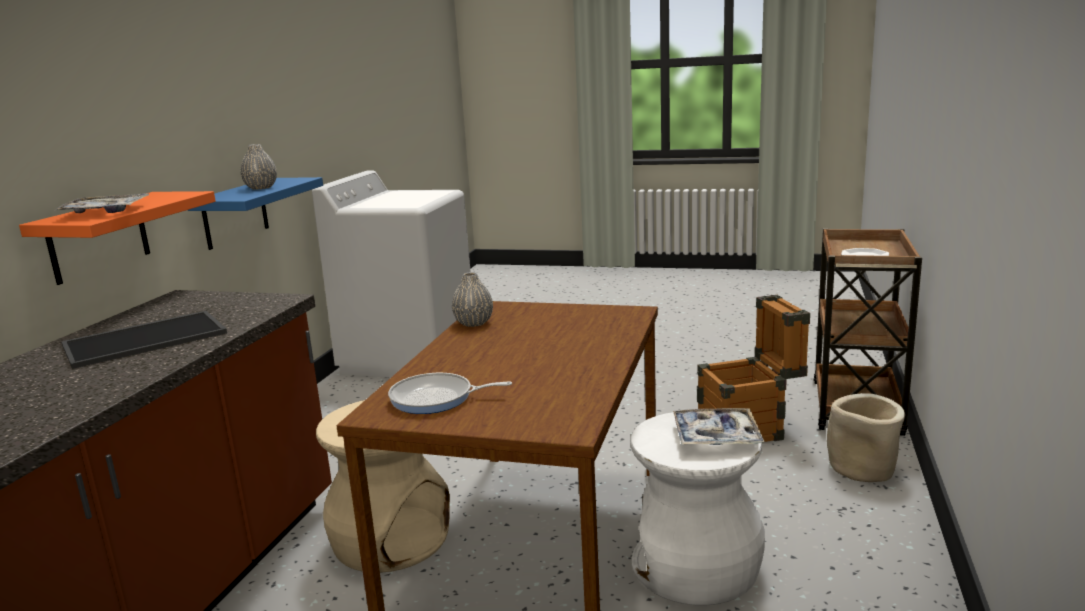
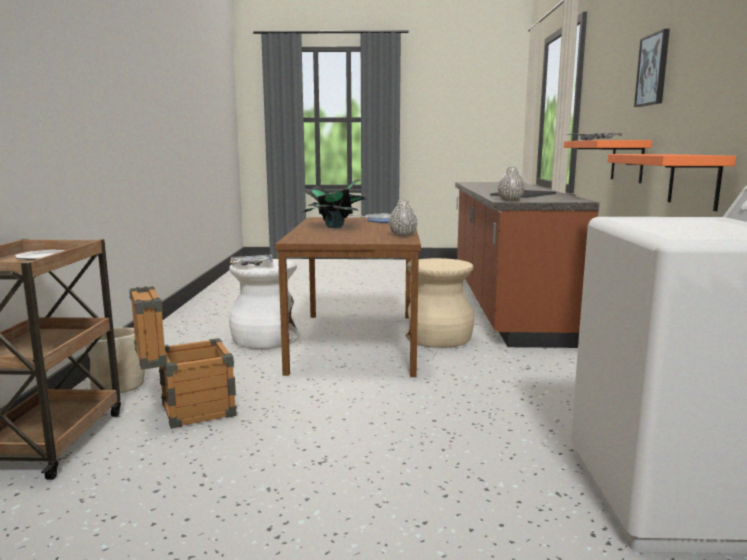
camera: 165 degrees right, 5 degrees down
blue shelf [187,177,323,250] -> orange shelf [608,154,736,211]
grey vase [241,144,277,189] -> grey vase moved to [498,167,524,201]
none -> potted plant [303,179,368,228]
none -> picture [634,29,670,107]

